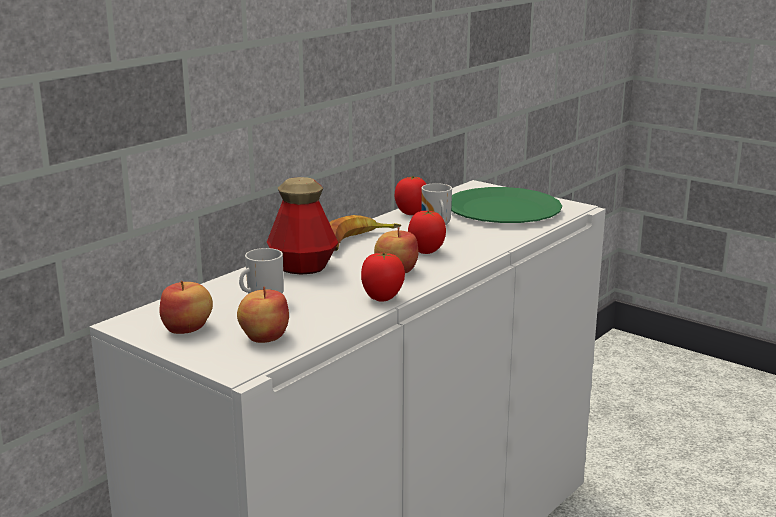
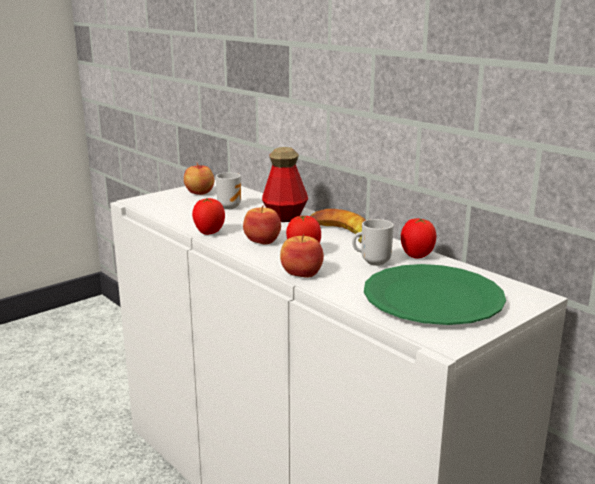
camera: 100 degrees right, 0 degrees up
apple [237,287,289,343] -> apple moved to [280,234,324,278]

